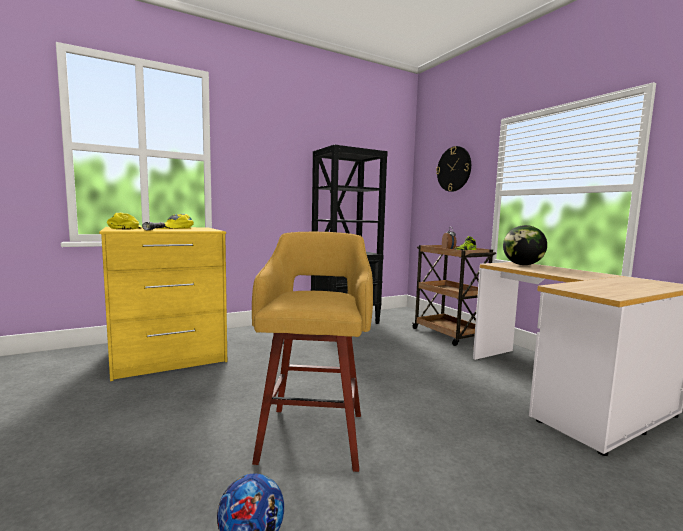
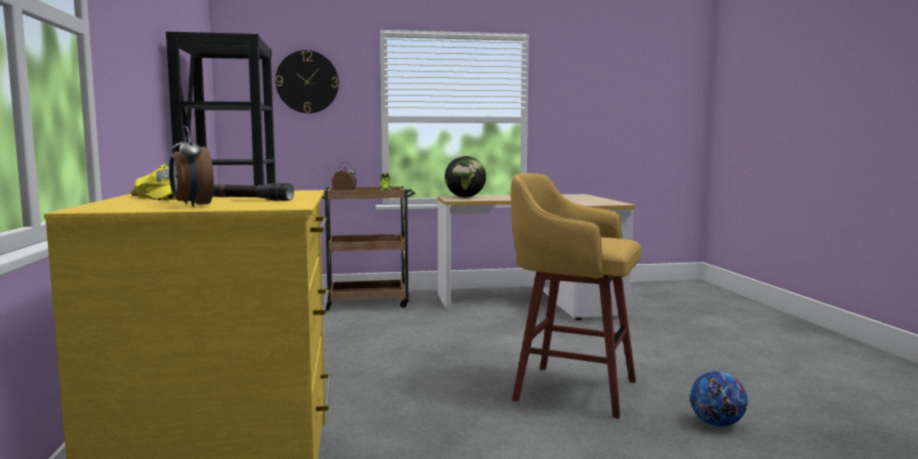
camera: 70 degrees left, 0 degrees up
yellow cap [107,213,142,229] -> alarm clock [169,126,214,207]

